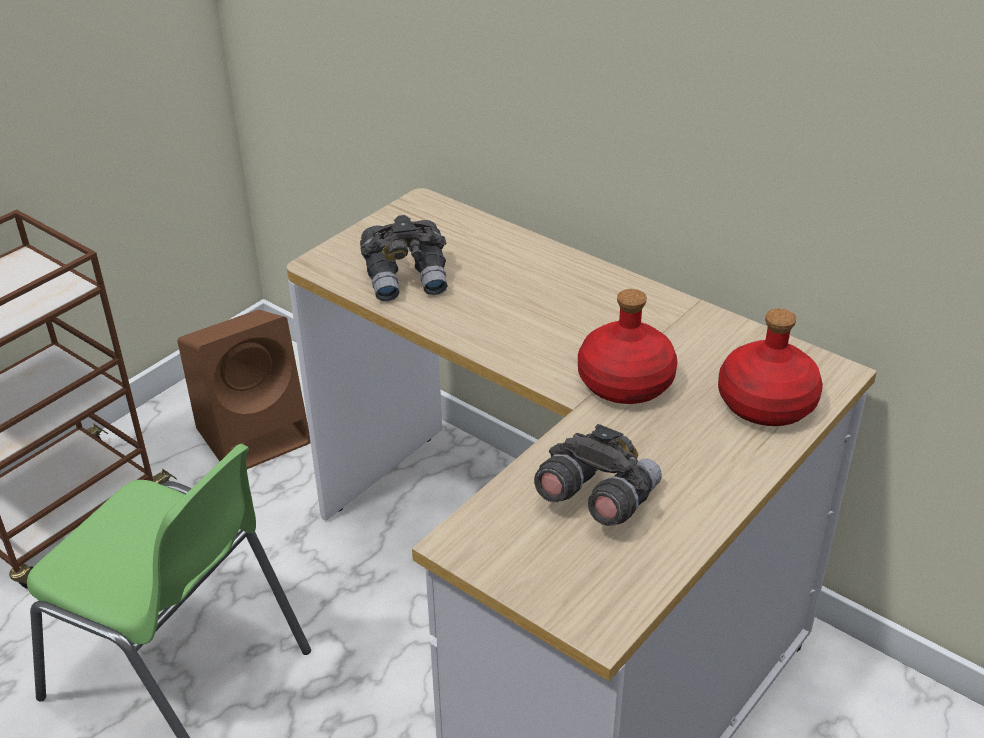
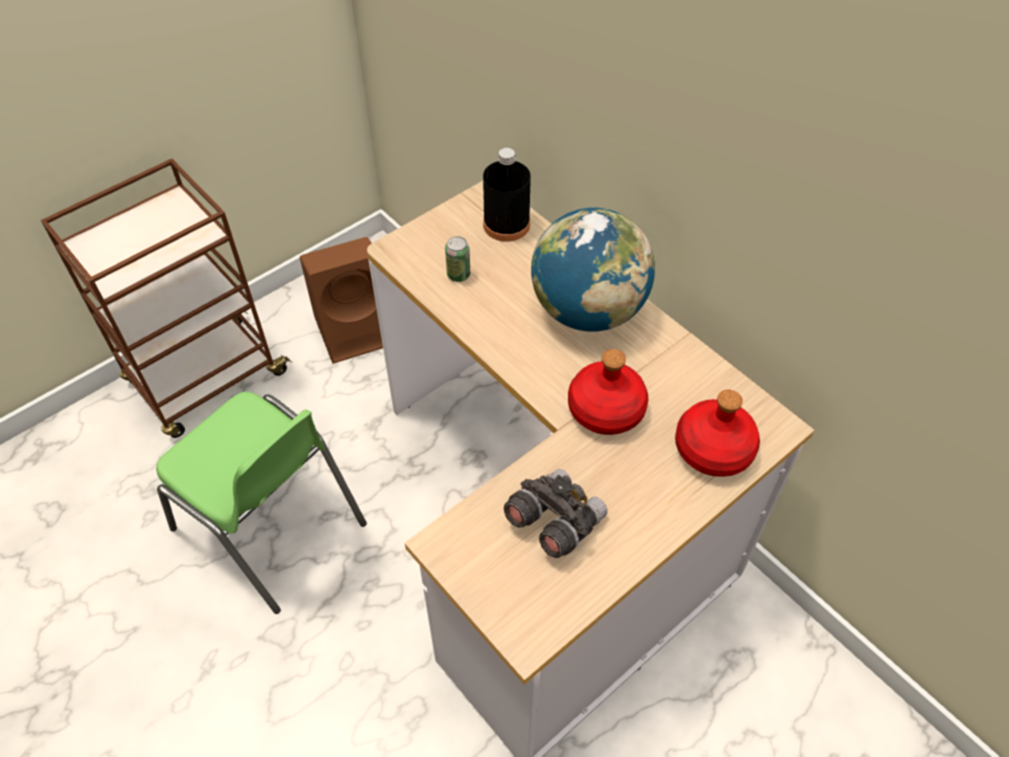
camera: 10 degrees right, 15 degrees up
grey binoculars [360,215,448,301] -> can [445,236,470,282]
none -> black bottle [483,148,531,242]
none -> globe [531,207,655,332]

